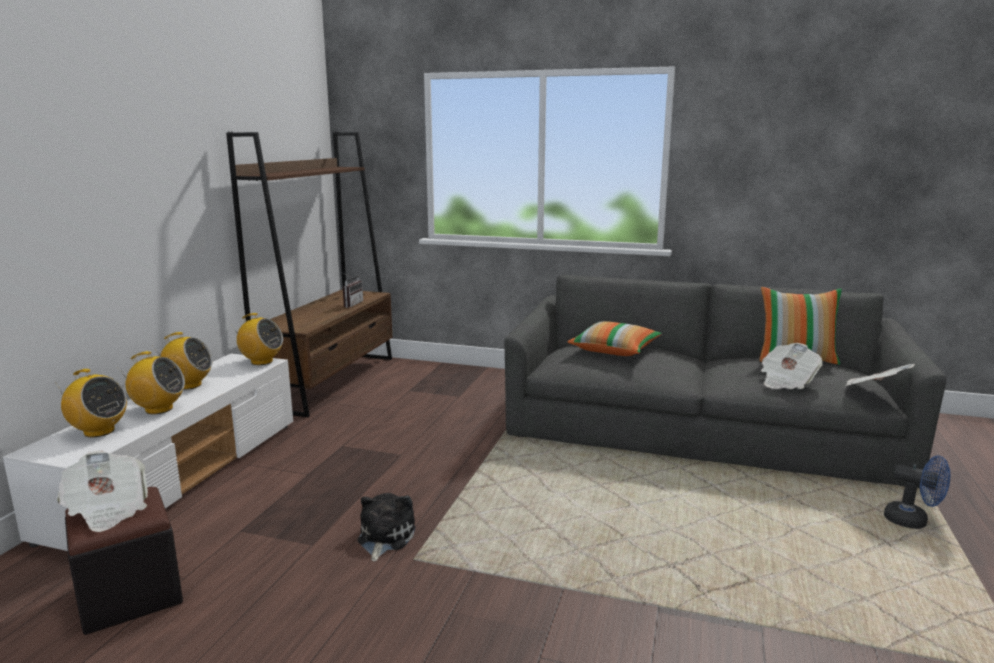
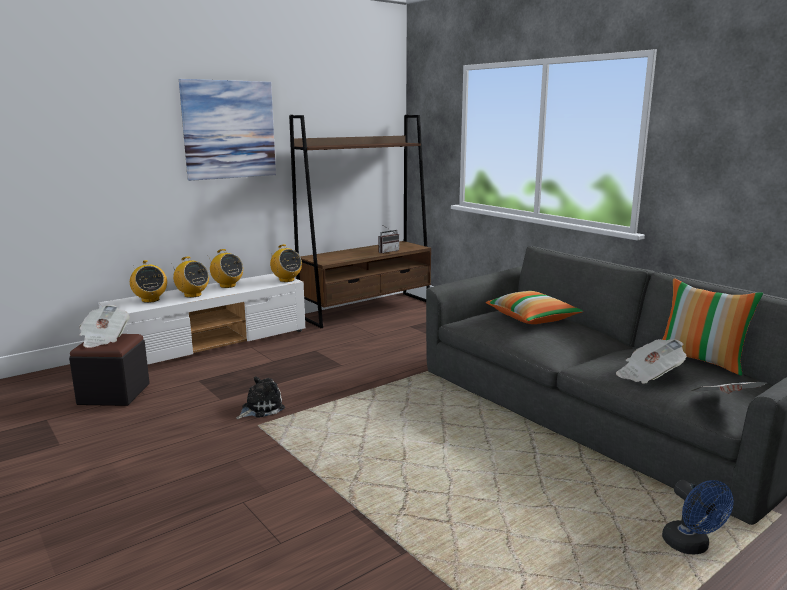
camera: 35 degrees right, 0 degrees up
none -> picture [179,79,276,181]

